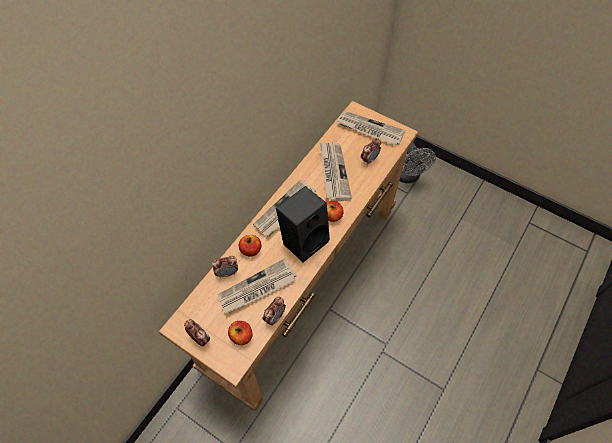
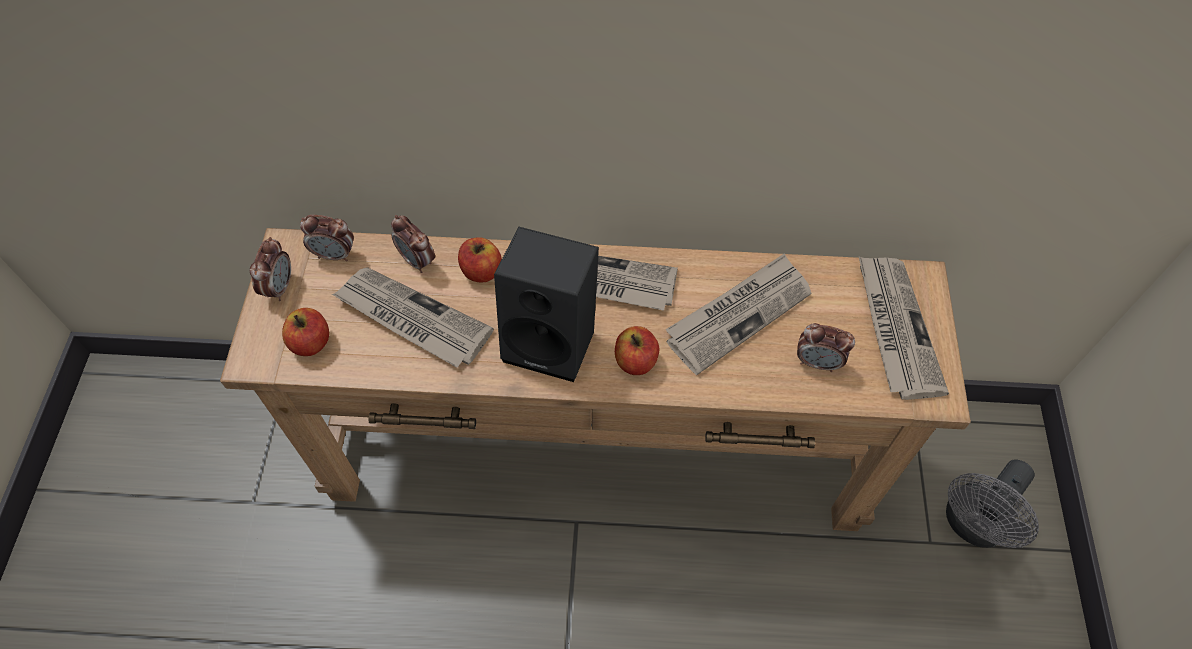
camera: 60 degrees right, 0 degrees up
alarm clock [263,297,286,326] -> alarm clock moved to [300,215,354,262]

